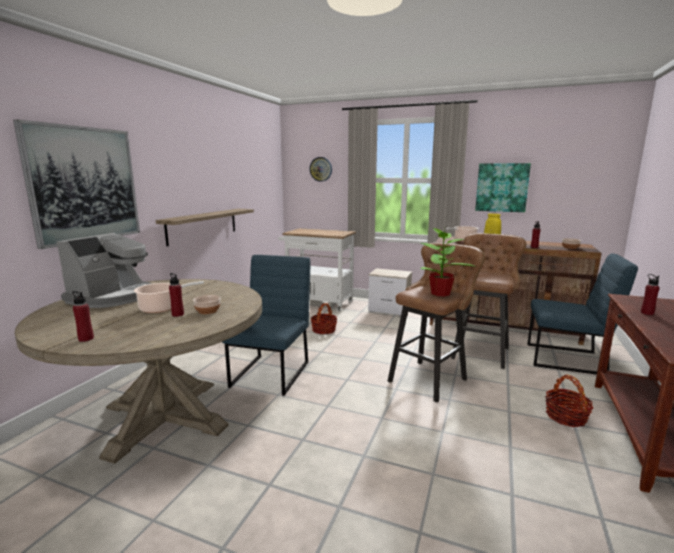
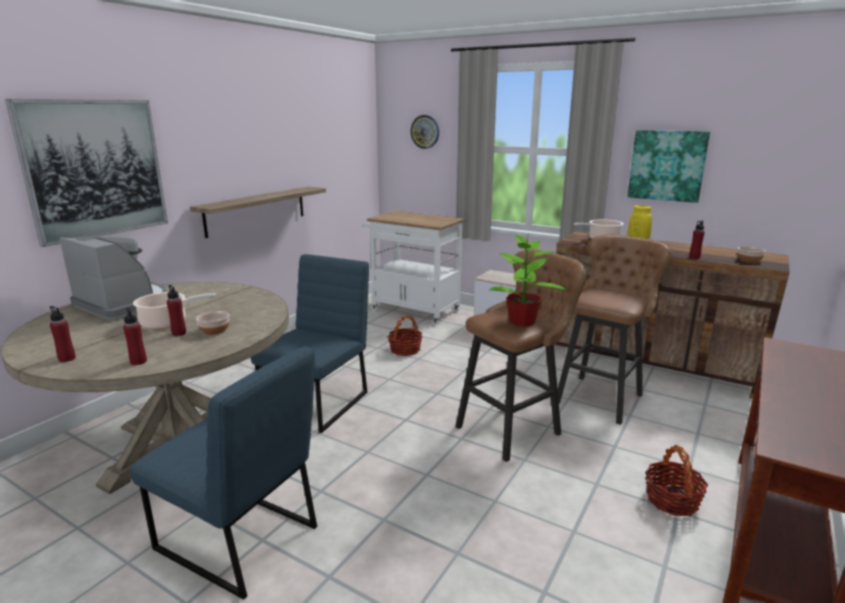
camera: 10 degrees right, 5 degrees up
coffee machine [57,233,151,308] -> coffee machine turned 90 degrees counterclockwise [60,237,167,321]
blue chair [527,253,638,375] -> blue chair moved to [130,346,317,600]
red bottle [641,274,660,315] -> red bottle moved to [123,308,147,365]

